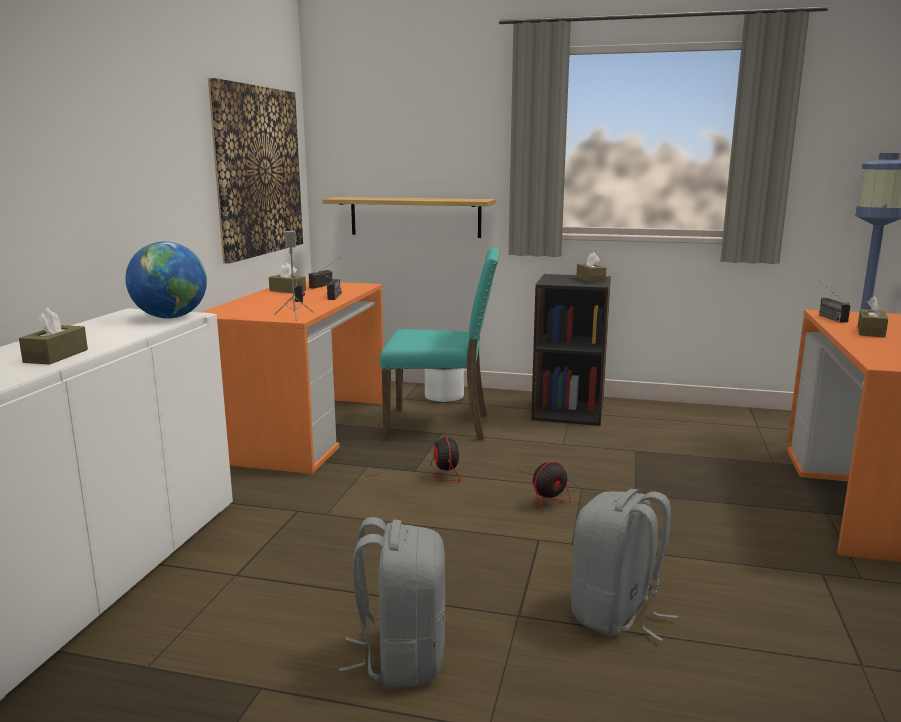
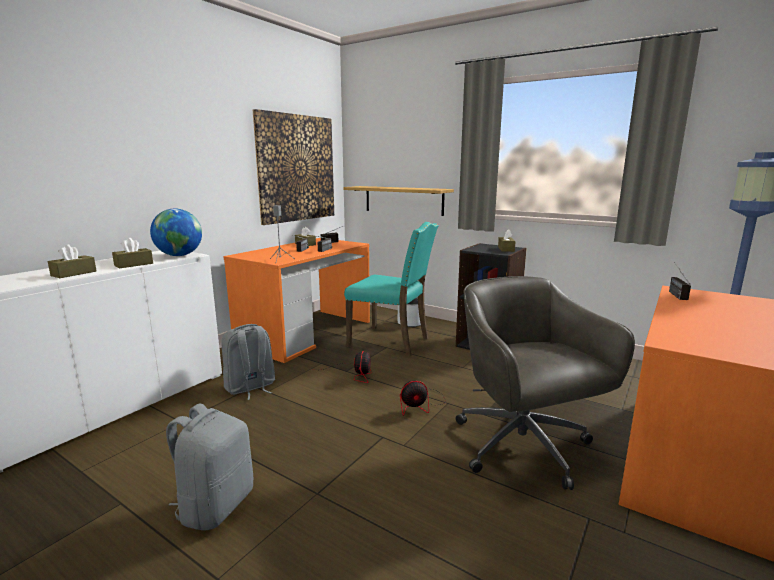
camera: 20 degrees right, 0 degrees up
grey backpack [571,489,678,642] -> grey backpack moved to [221,324,275,400]
brown tissue box [858,296,888,338] -> brown tissue box moved to [112,238,153,268]
none -> grey office chair [456,276,635,490]

